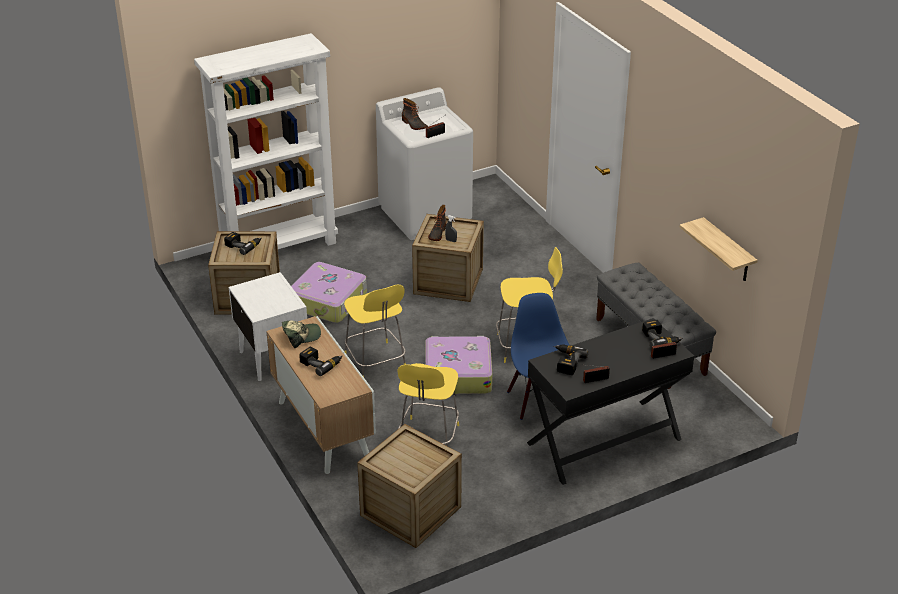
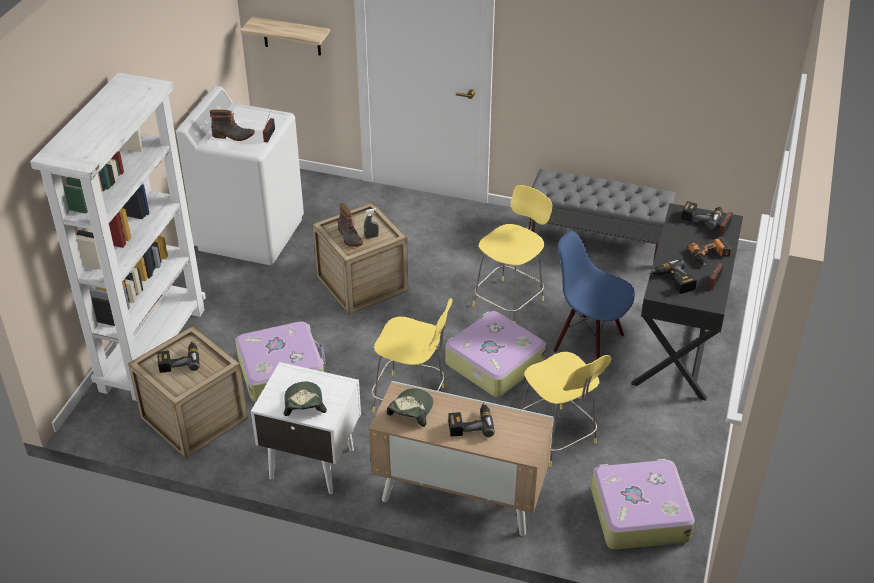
camera: 45 degrees left, 5 degrees up
crate [357,424,462,548] -> suitcase [591,459,695,550]
shelf [680,217,757,281] -> shelf moved to [240,17,330,55]
none -> cap [283,382,327,416]
none -> power drill [688,236,731,266]

